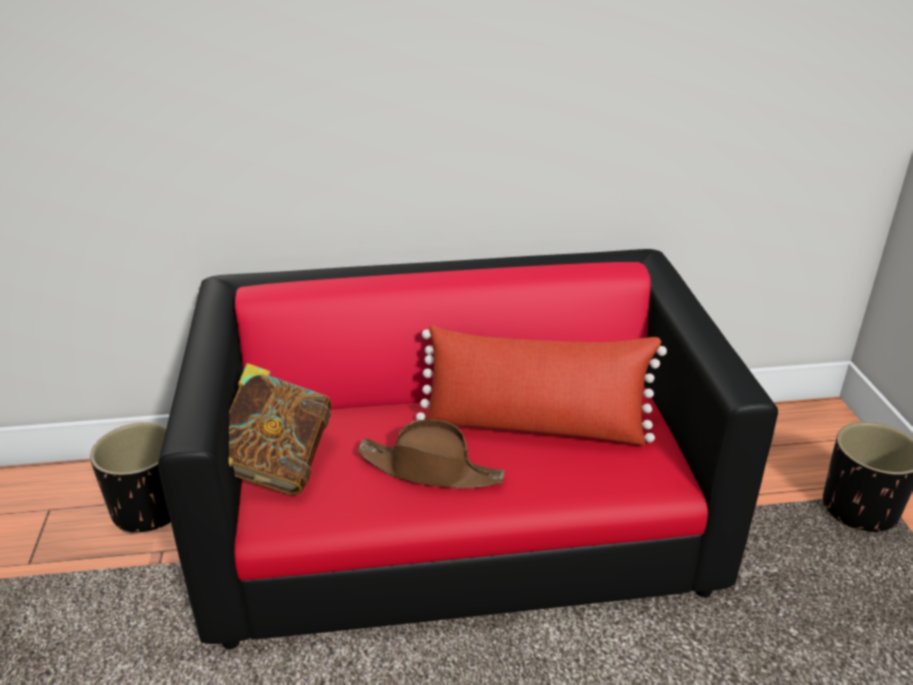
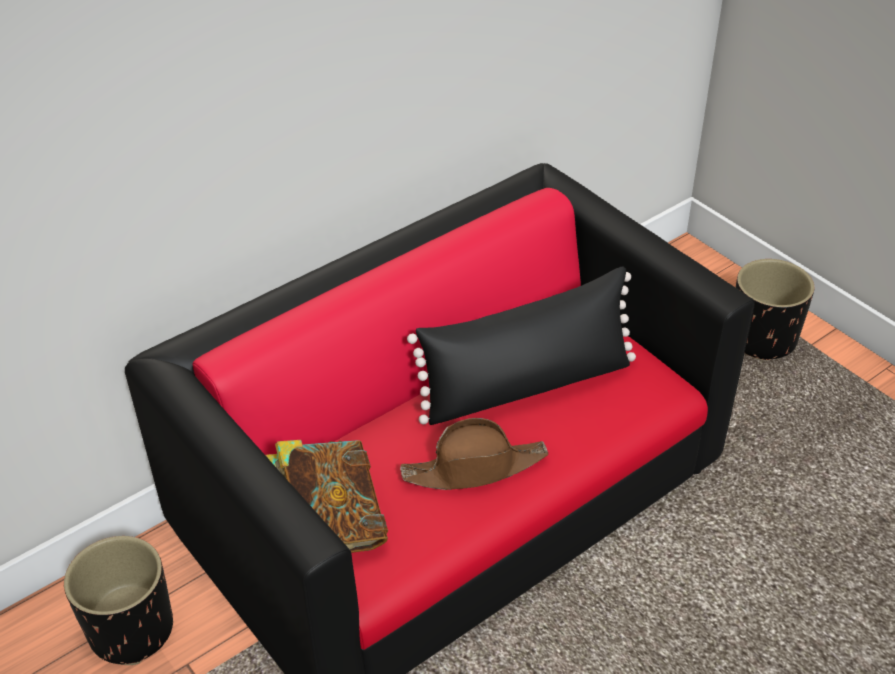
camera: 30 degrees left, 10 degrees up
red pillow [416,325,667,446] -> black pillow [407,266,636,425]

